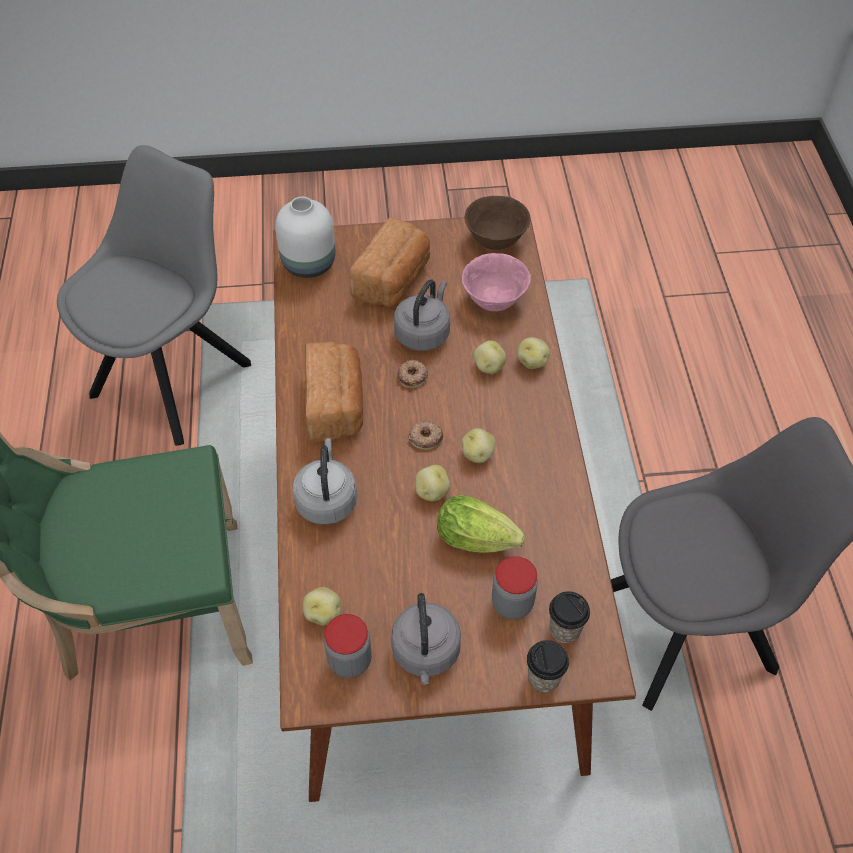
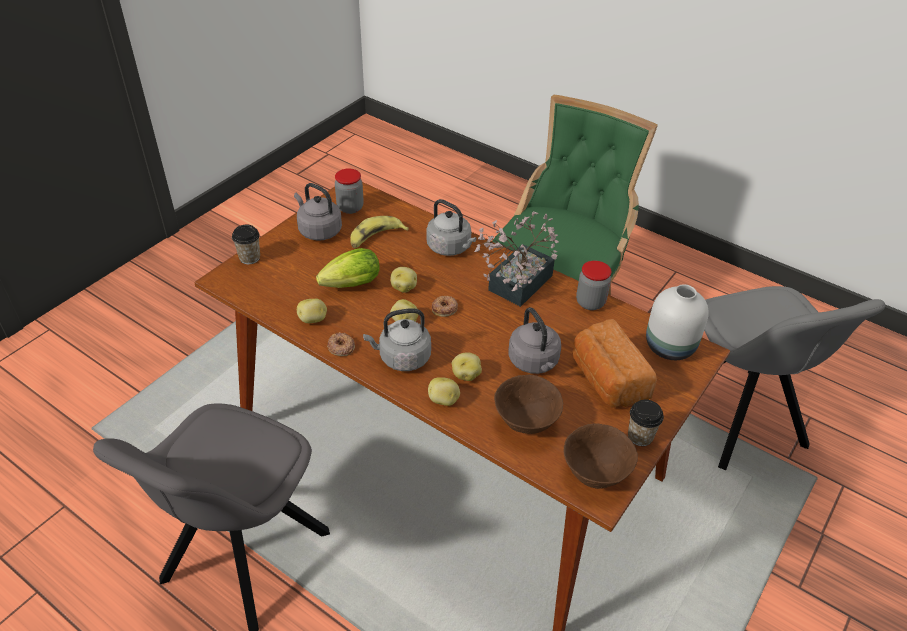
camera: 130 degrees right, 10 degrees down
potato [303,587,341,626] -> potato moved to [297,299,327,323]
bread [305,342,363,442] -> potted plant [474,212,559,307]
donut [397,360,428,388] -> donut moved to [327,332,355,356]
pink bowl [462,253,531,311] -> brown bowl [494,374,563,434]
jar [492,556,538,620] -> jar moved to [576,261,611,310]
cup [549,591,590,643] -> cup moved to [628,400,664,446]
none -> banana [350,216,409,248]
none -> grey kettle [363,308,431,371]

